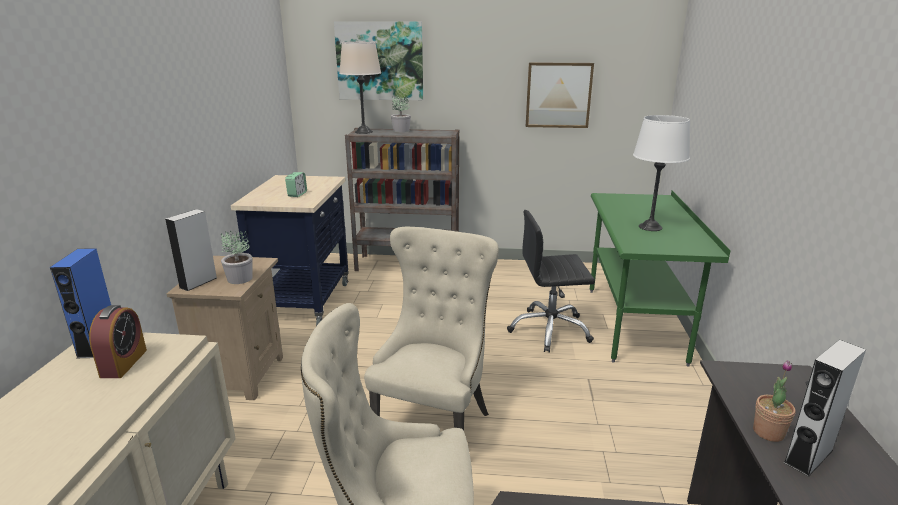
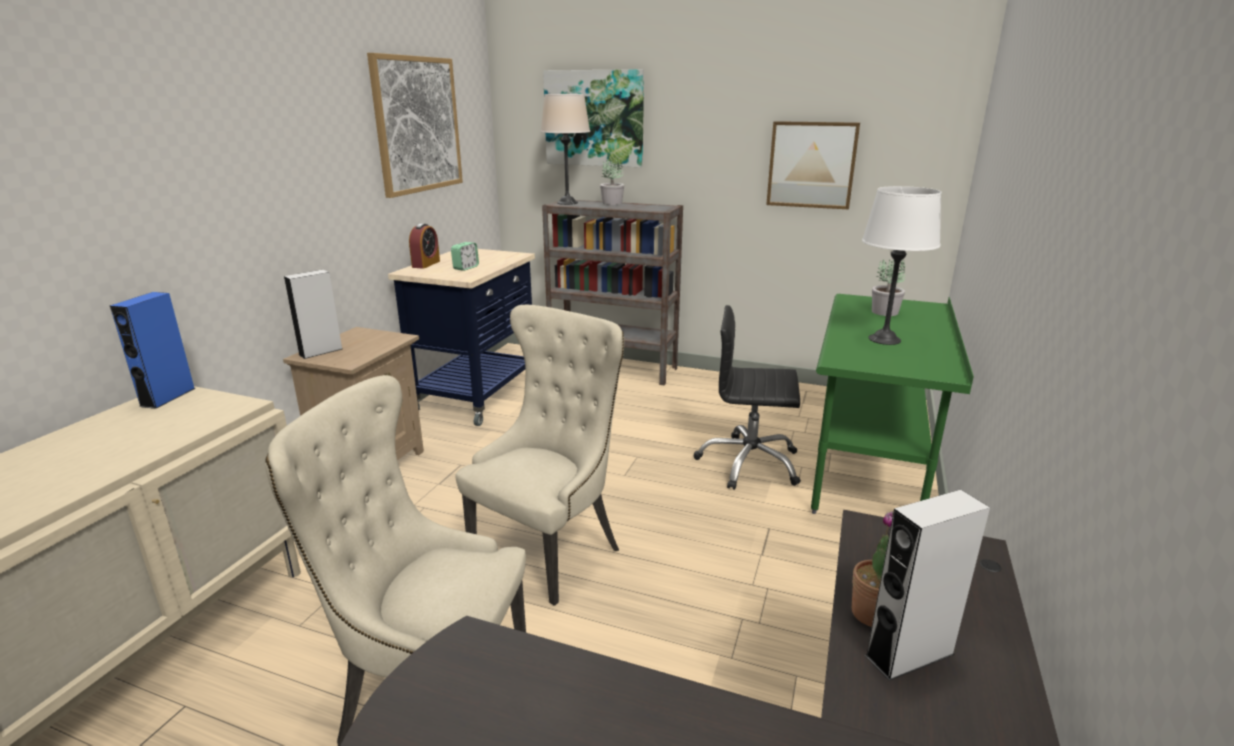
camera: 15 degrees right, 0 degrees up
alarm clock [89,305,147,378] -> alarm clock moved to [409,224,440,269]
potted plant [221,231,252,284] -> potted plant moved to [872,259,905,316]
none -> picture [367,53,463,198]

